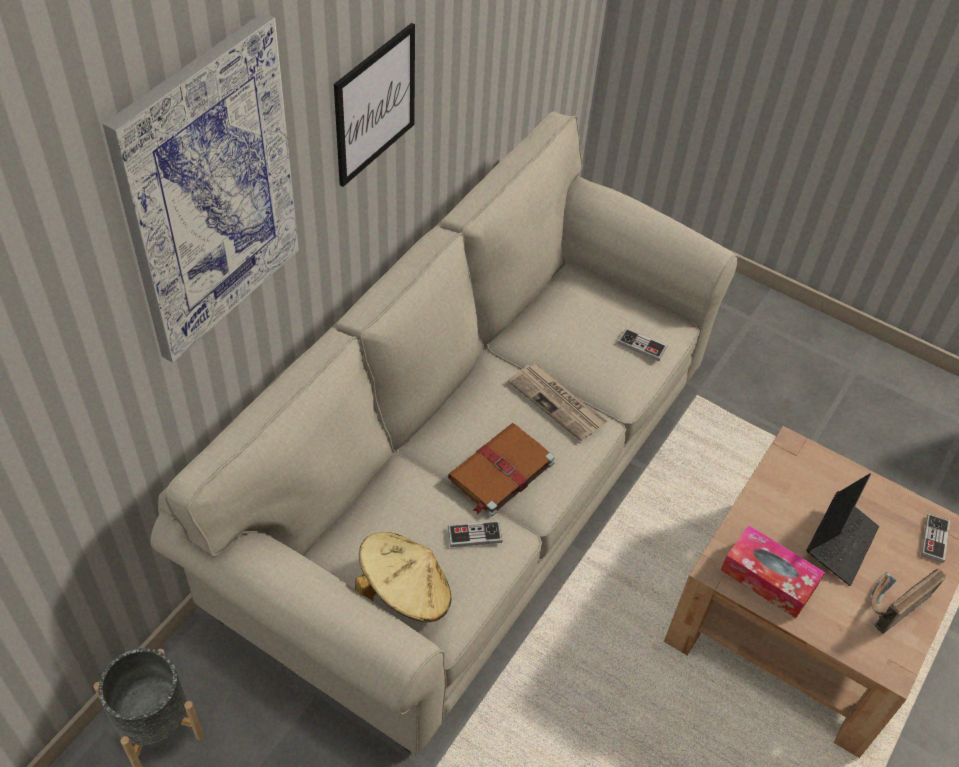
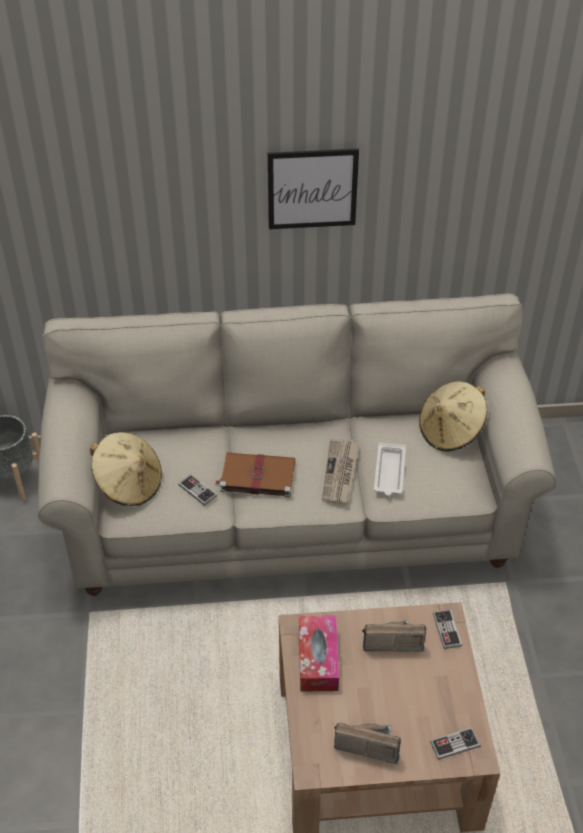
camera: 55 degrees right, 5 degrees down
picture [103,12,299,363] -> none
game controller [618,328,667,361] -> game controller moved to [433,609,462,649]
laptop [806,473,879,586] -> none
none -> radio [362,620,426,652]
none -> white tray [374,443,406,496]
none -> beige hat [419,381,488,451]

